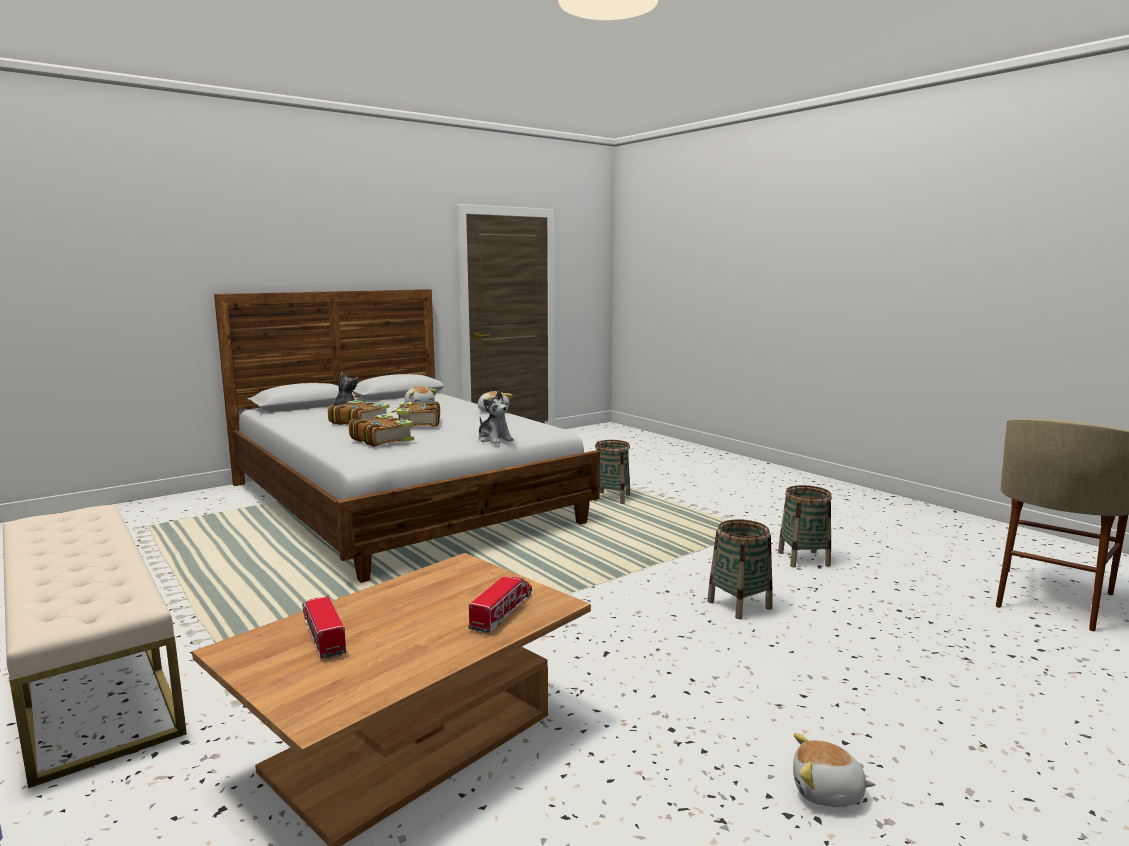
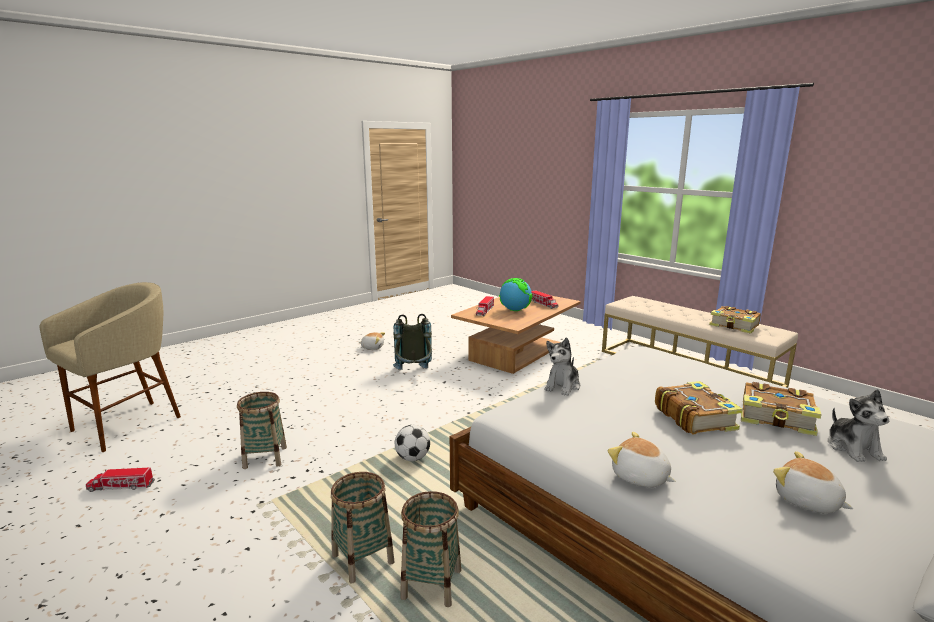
camera: 175 degrees right, 5 degrees up
book [349,414,414,447] -> book moved to [709,306,761,334]
plush toy [478,391,514,444] -> plush toy turned 105 degrees counterclockwise [545,338,580,396]
basket [707,519,772,619] -> basket moved to [331,472,395,584]
none -> toy truck [86,468,155,492]
none -> grey backpack [393,314,432,370]
none -> football [395,425,430,461]
none -> globe [499,278,532,311]

